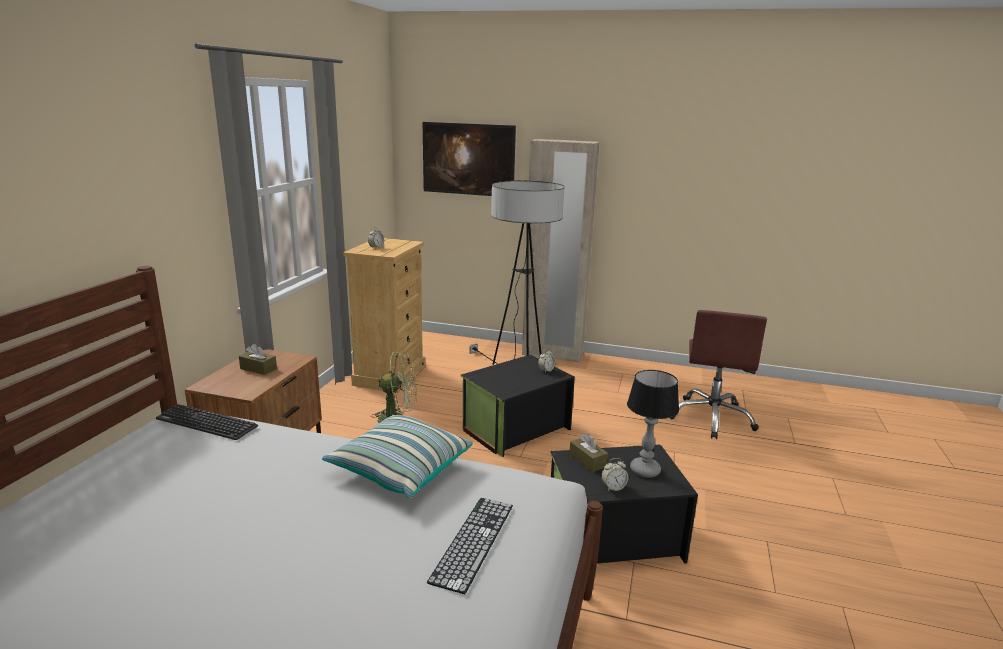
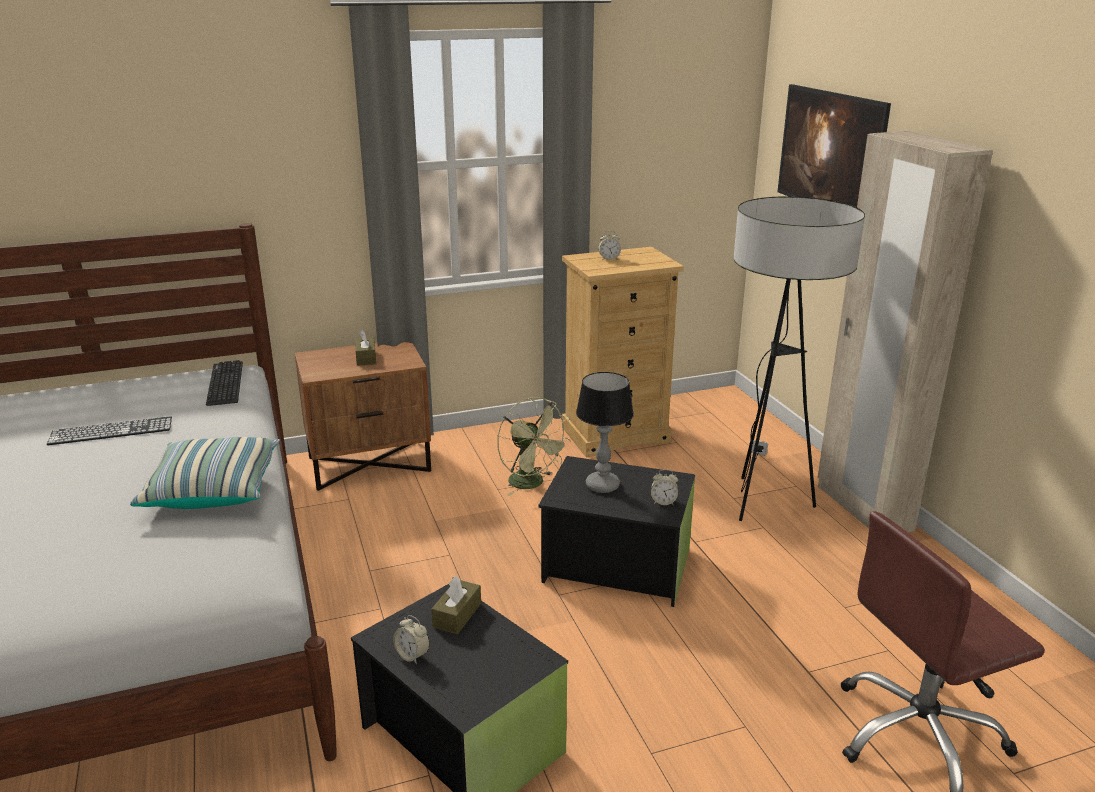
camera: 55 degrees right, 5 degrees up
keyboard [427,498,513,594] -> keyboard moved to [46,416,172,446]
table lamp [627,370,679,478] -> table lamp moved to [576,372,634,493]

